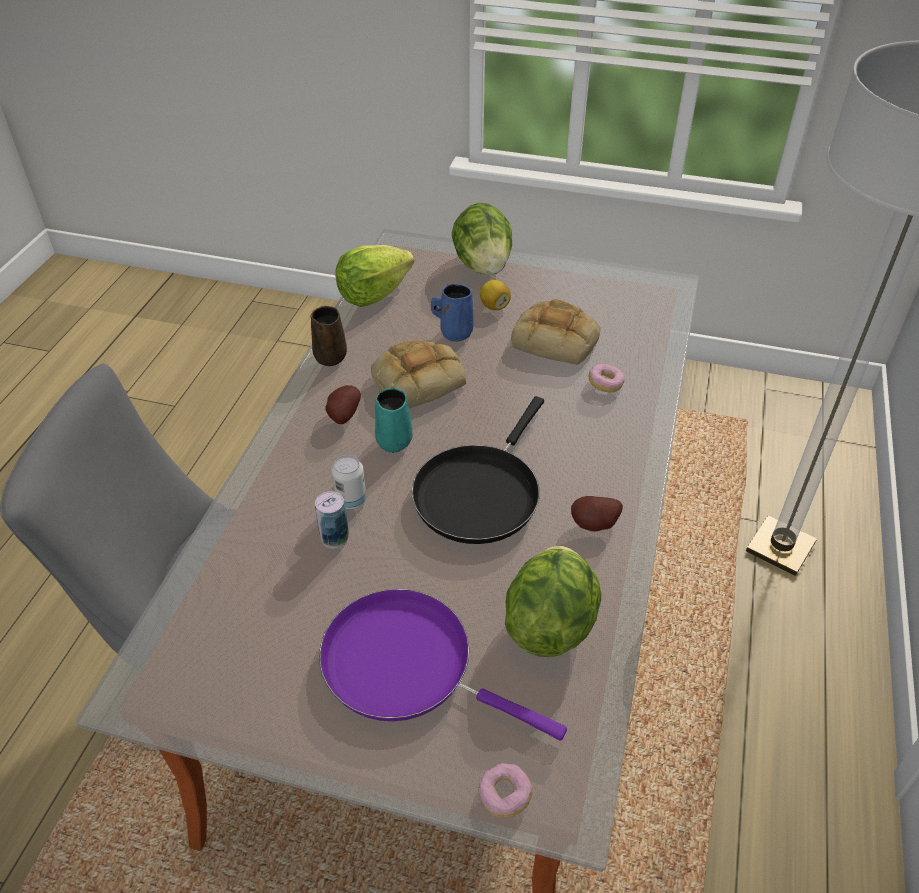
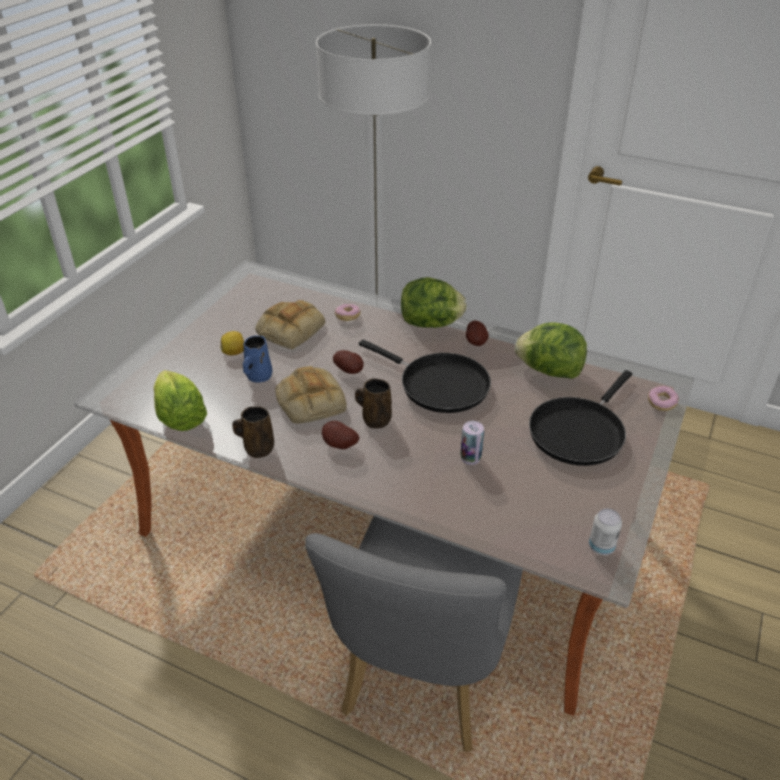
camera: 80 degrees left, 5 degrees down
purple frying pan [319,589,567,741] -> black frying pan [529,370,632,466]
can [332,455,366,509] -> can moved to [589,509,622,555]
turquoise mug [375,387,413,453] -> brown mug [355,378,392,428]
lettuce [452,202,512,275] -> lettuce moved to [401,277,466,328]
none -> potato [333,350,364,374]

